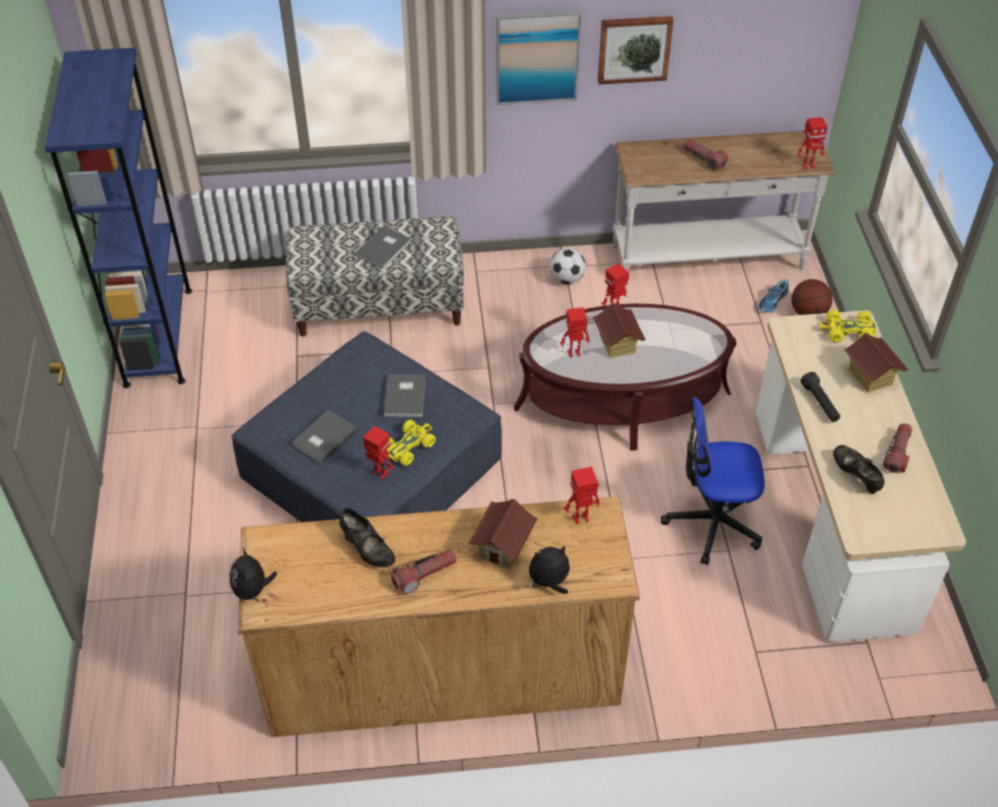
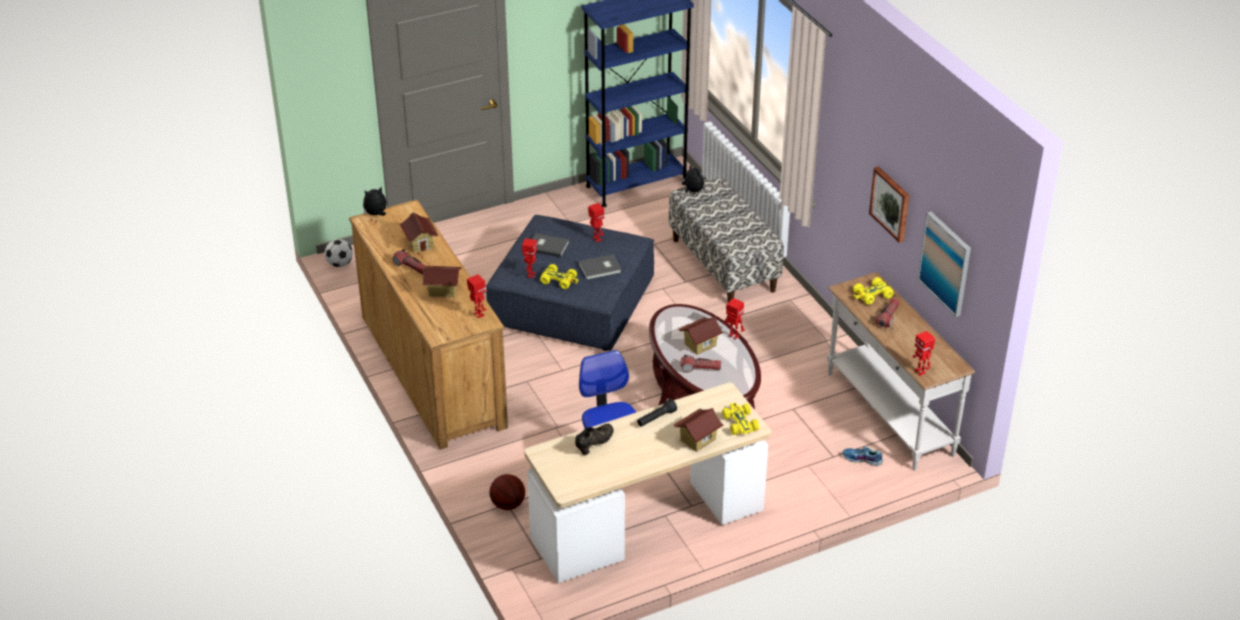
camera: 70 degrees right, 10 degrees down
black shoe [339,508,395,567] -> toy house [400,212,438,253]
grey book [355,226,411,269] -> none
picture [496,10,581,105] -> picture moved to [918,212,971,317]
plush toy [529,546,570,594] -> plush toy moved to [681,164,704,193]
football [550,248,586,284] -> football moved to [325,239,353,267]
toy robot [560,307,589,358] -> toy robot moved to [588,203,604,242]
basketball [791,279,833,315] -> basketball moved to [489,474,525,510]
flashlight [883,423,912,473] -> flashlight moved to [680,354,721,372]
none -> yellow toy car [853,277,894,305]

